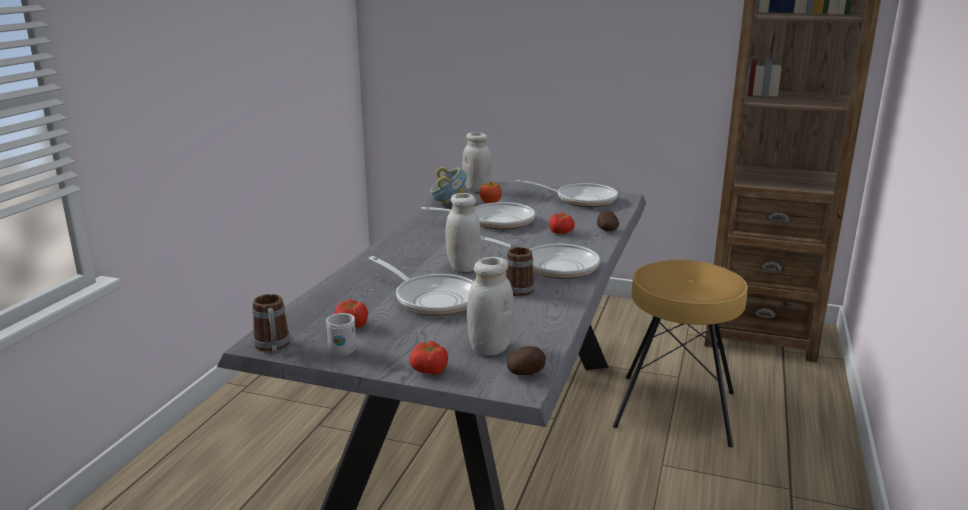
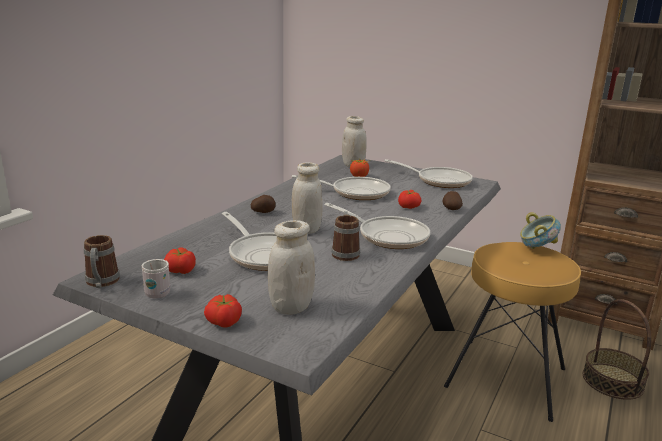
camera: 10 degrees right, 0 degrees up
bowl [430,167,467,204] -> bowl moved to [520,212,561,249]
potato [507,346,546,375] -> potato moved to [251,195,276,213]
none -> basket [583,299,651,400]

